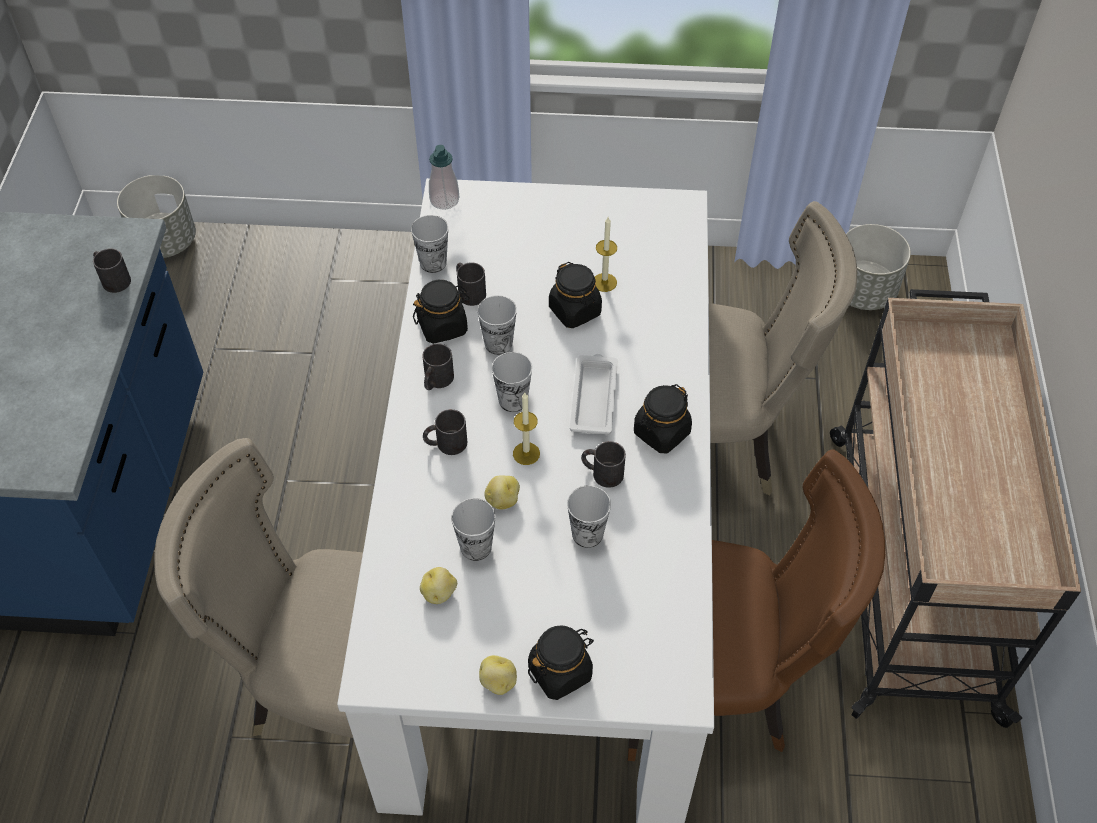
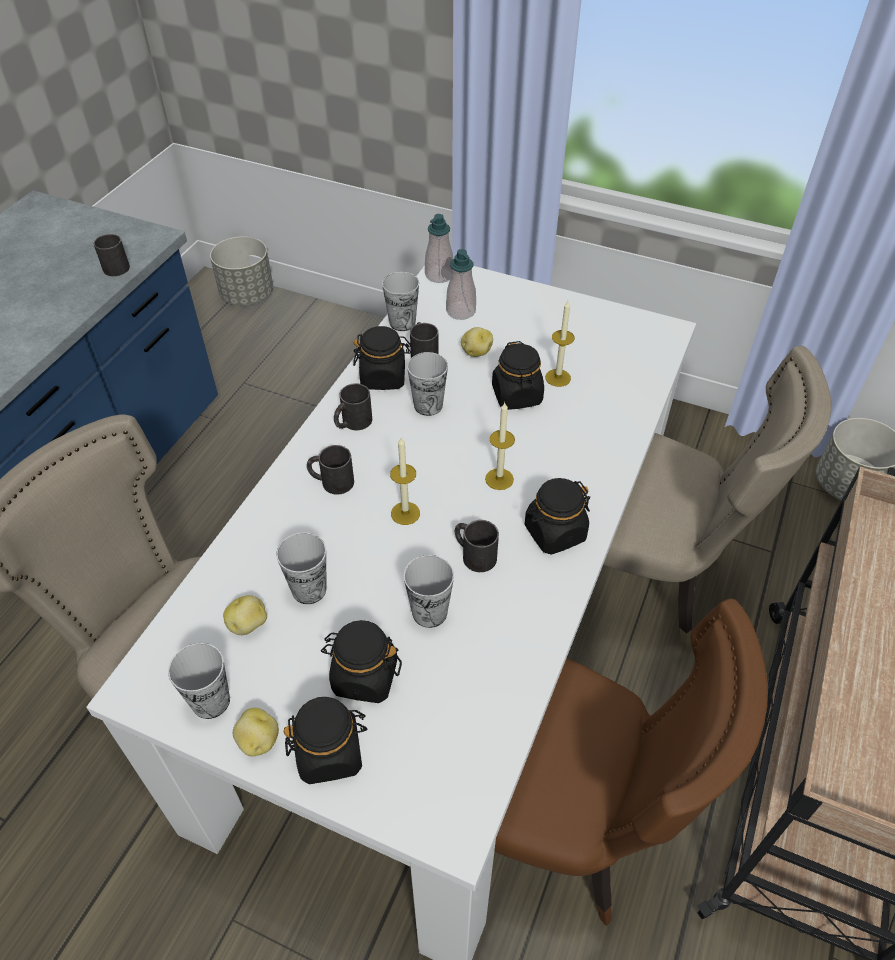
camera: 20 degrees right, 5 degrees down
potato [484,475,520,509] -> potato moved to [461,327,493,357]
cup [492,352,532,412] -> cup moved to [168,643,230,719]
white tray [570,354,618,435] -> candle [485,403,515,490]
none -> black jar [321,620,402,703]
none -> soap dispenser [446,249,476,320]

